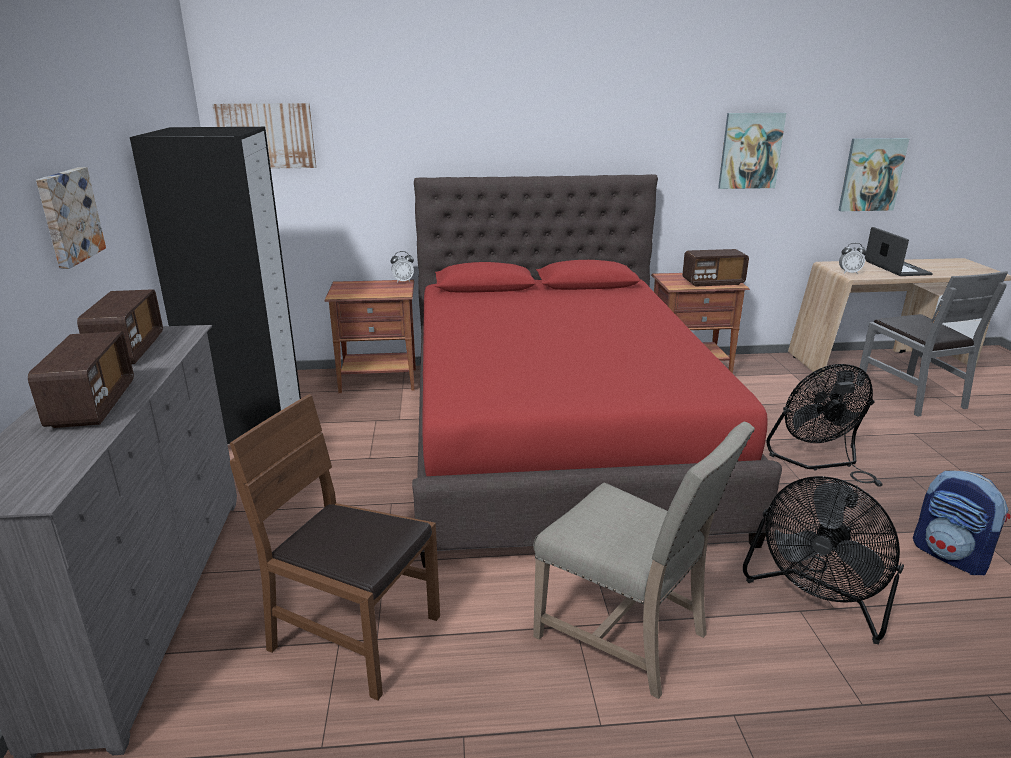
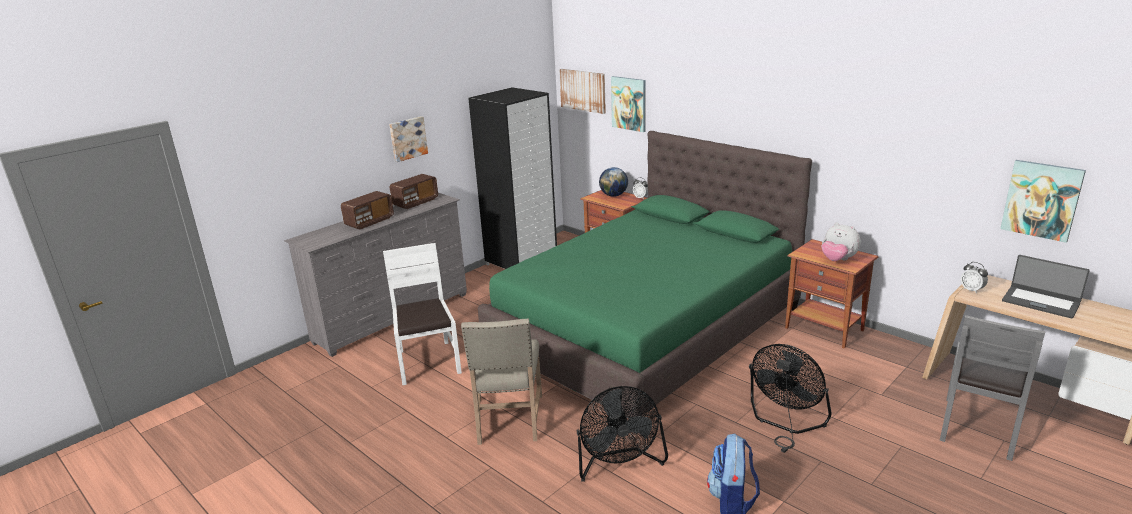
camera: 50 degrees right, 0 degrees up
brown chair [230,394,440,701] -> white chair [383,243,462,385]
red bed [412,174,782,568] -> green bed [478,131,812,418]
radio [682,249,749,287] -> plush toy [822,223,861,261]
picture [718,113,786,189] -> picture moved to [611,76,646,132]
black fan [743,476,904,644] -> black fan turned 105 degrees counterclockwise [577,385,668,482]
laptop [865,227,933,276] -> laptop turned 90 degrees clockwise [1002,255,1090,319]
none -> globe [599,167,628,197]

